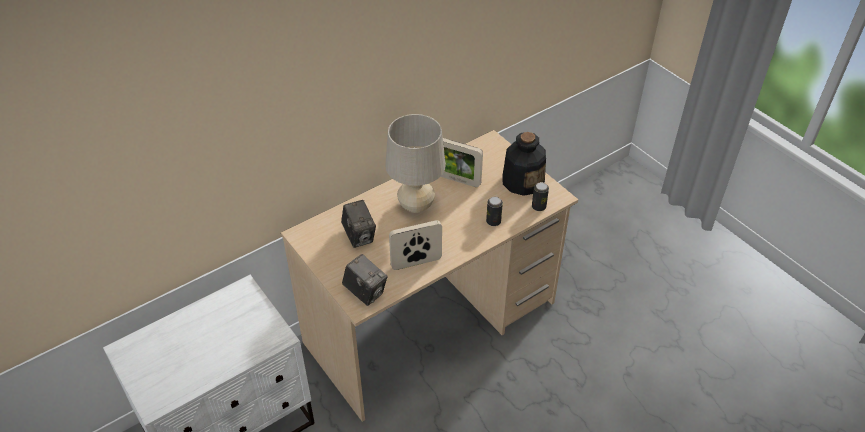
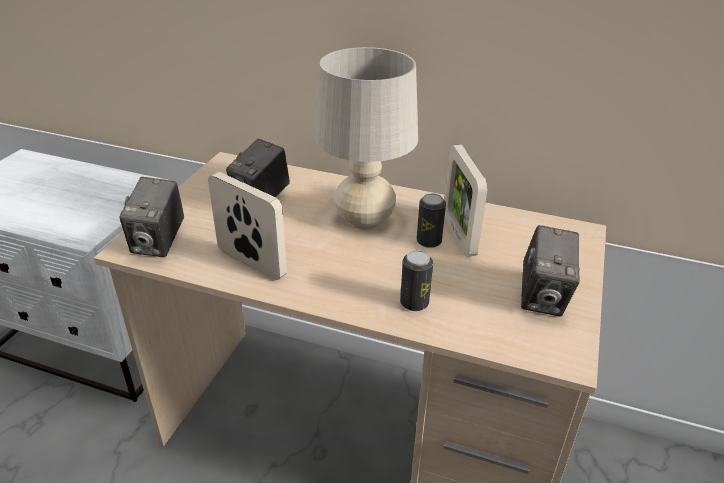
camera: 55 degrees right, 10 degrees down
bottle [503,132,546,196] -> camera [521,225,580,316]
can [532,182,549,211] -> can moved to [417,194,446,248]

